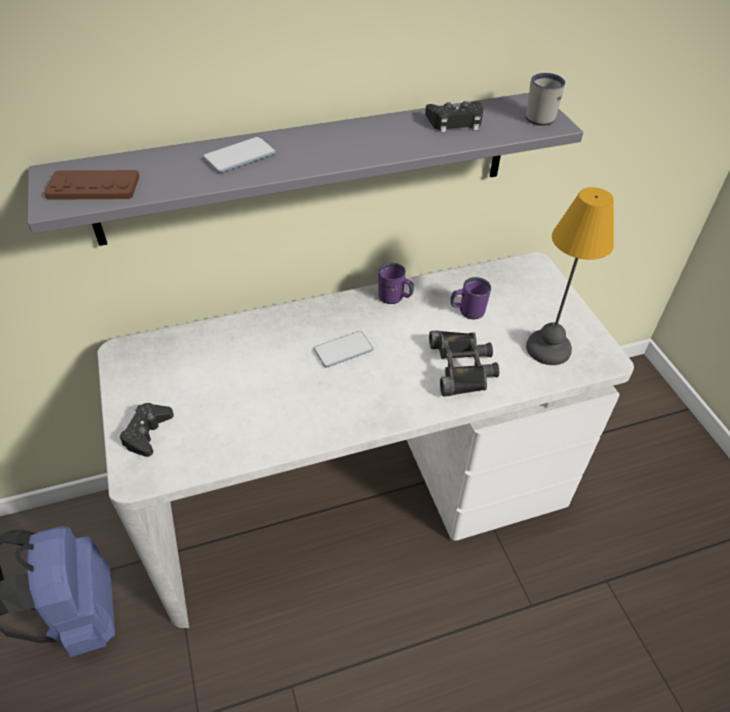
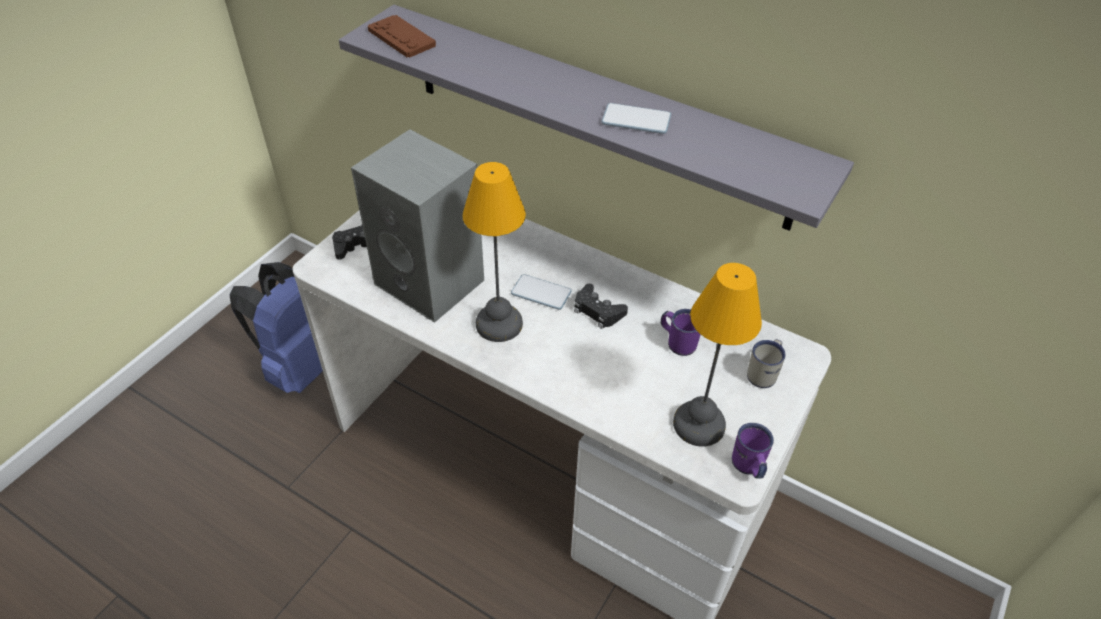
camera: 50 degrees right, 0 degrees up
phone [203,137,276,173] -> phone moved to [602,103,671,134]
purple mug [378,263,414,304] -> purple mug moved to [732,423,774,479]
black game controller [425,101,483,133] -> black game controller moved to [574,284,628,329]
black binoculars [429,331,499,397] -> none
white mug [526,73,565,126] -> white mug moved to [747,339,786,388]
none -> grey speaker [351,129,484,323]
none -> table lamp [462,162,526,342]

